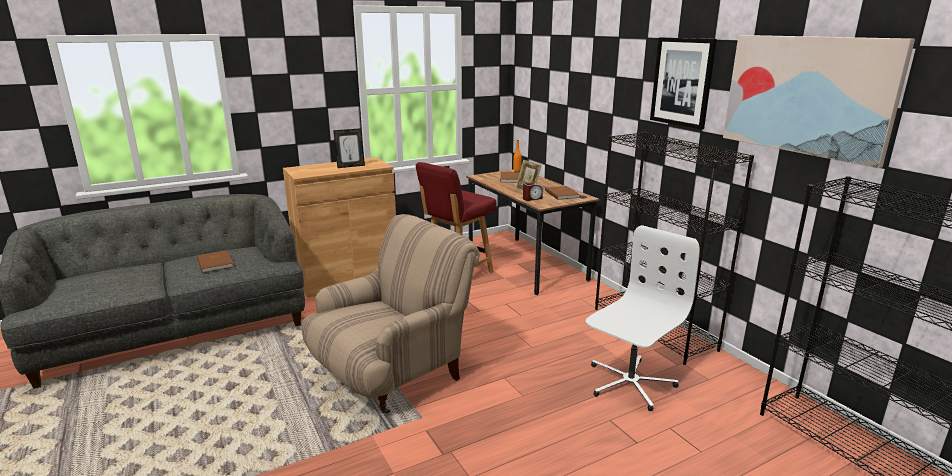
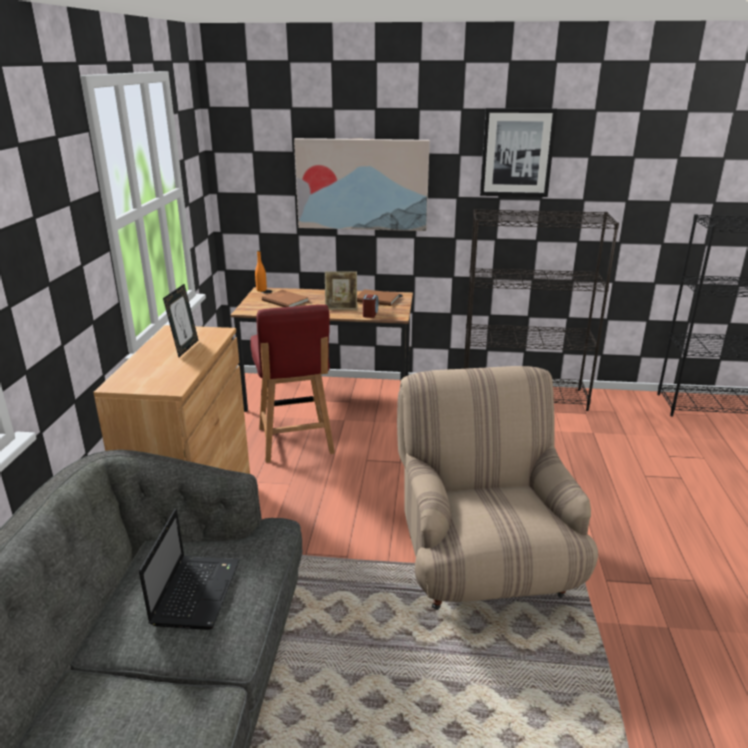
camera: 55 degrees left, 5 degrees up
brown book [197,250,234,273] -> laptop [139,509,240,630]
white office chair [586,225,700,411] -> none
picture [723,35,915,168] -> picture moved to [294,138,430,231]

